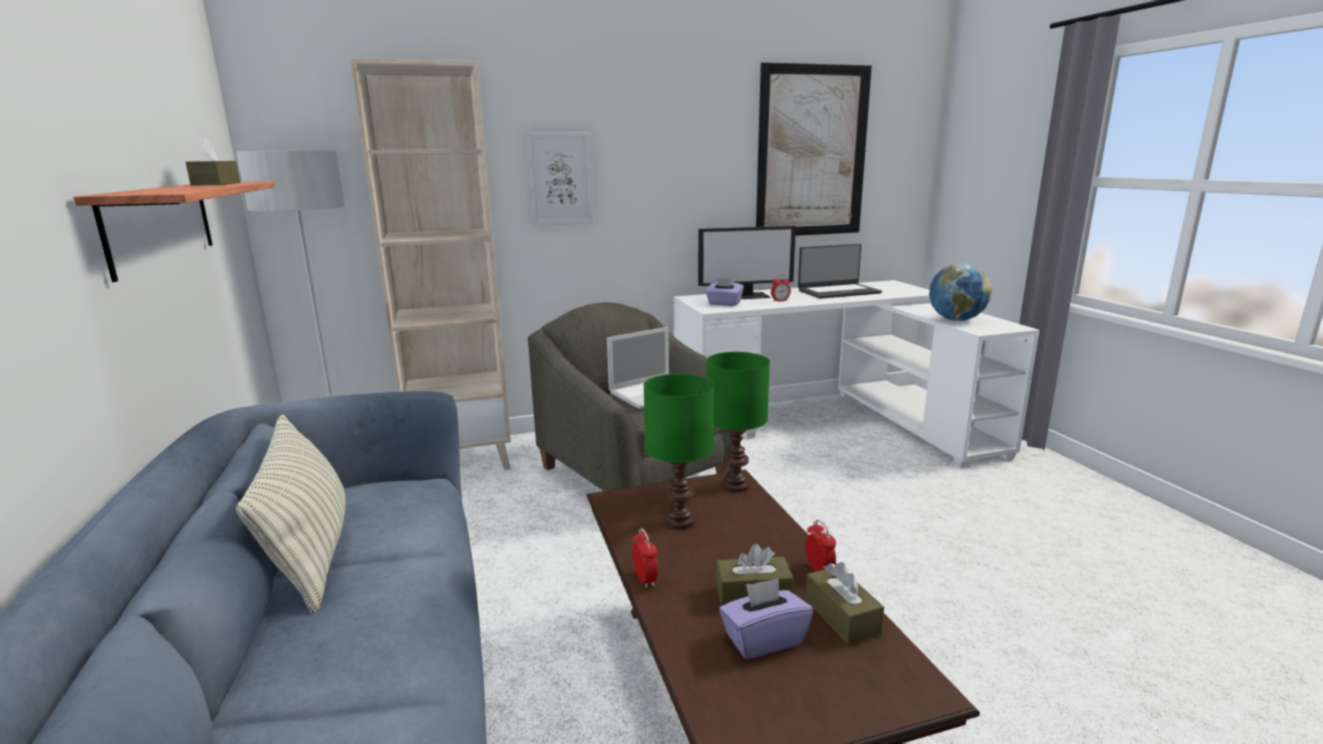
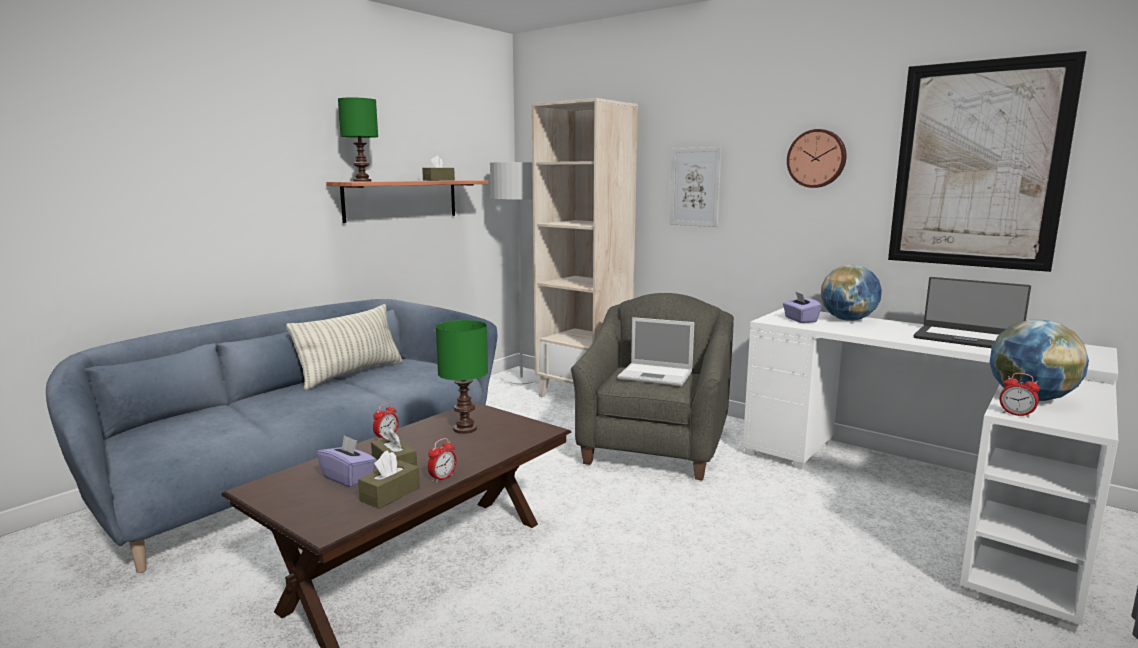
camera: 55 degrees right, 5 degrees down
monitor [698,226,796,299] -> globe [821,264,882,321]
green table lamp [706,352,770,492] -> green table lamp moved to [338,98,378,181]
alarm clock [771,275,791,302] -> alarm clock moved to [1000,373,1040,418]
none -> wall clock [787,129,846,188]

